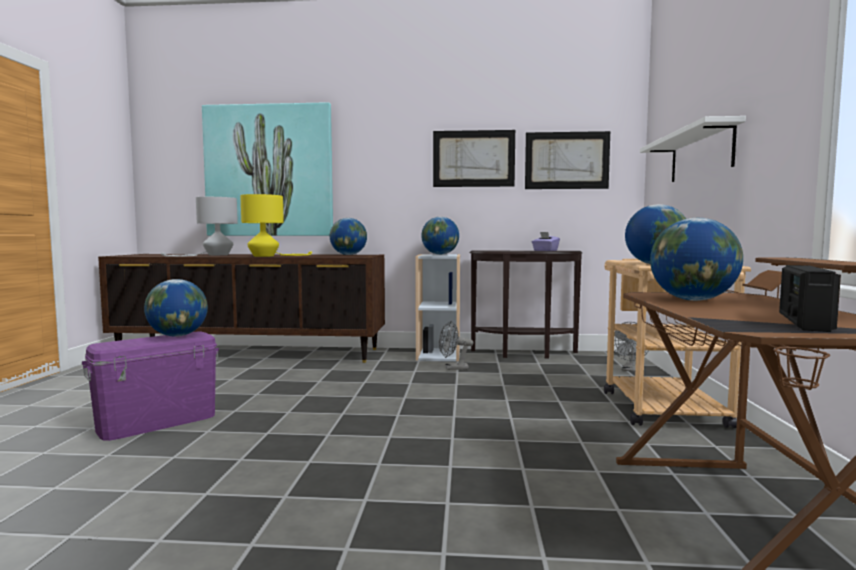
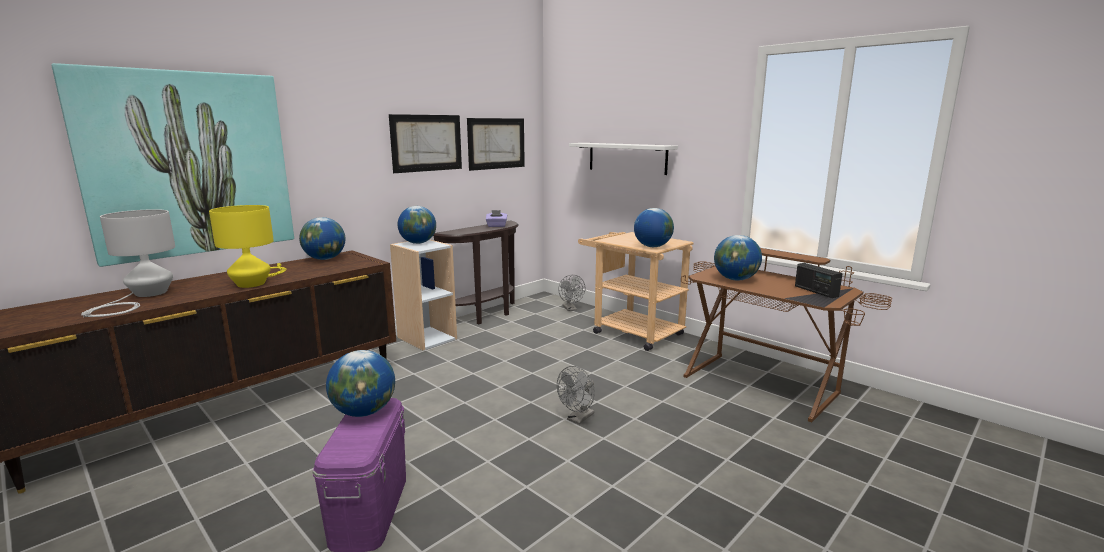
camera: 50 degrees left, 10 degrees up
grey fan [439,320,473,370] -> grey fan moved to [557,366,595,424]

